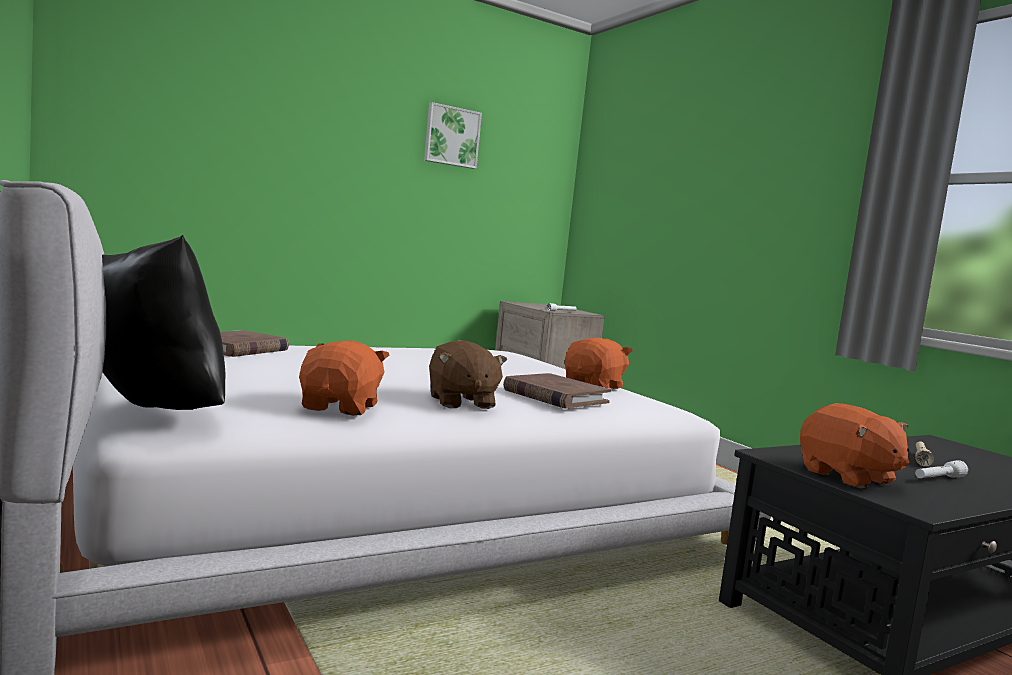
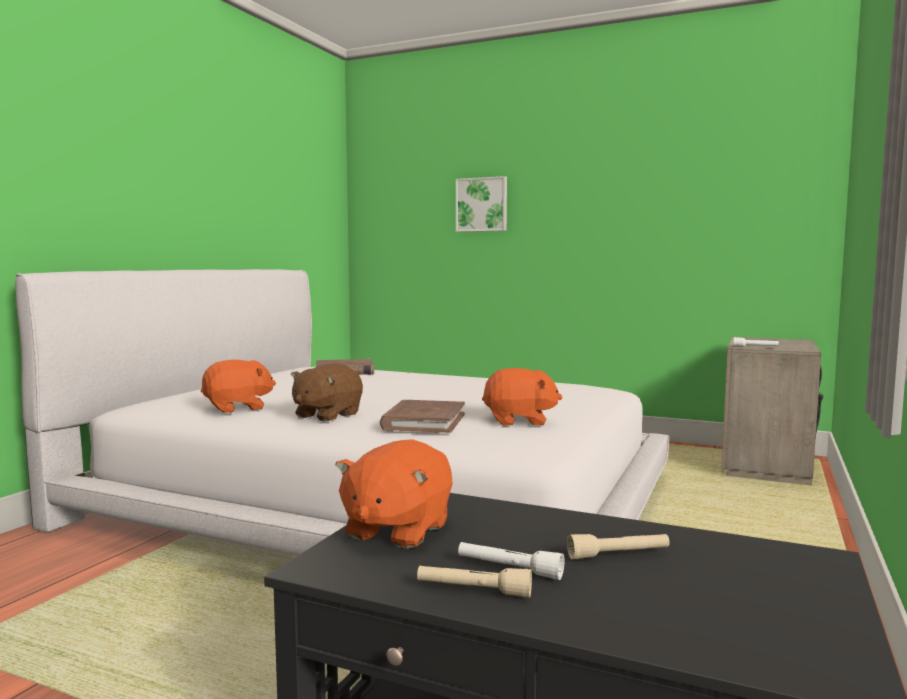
camera: 55 degrees right, 0 degrees up
black pillow [102,235,225,410] -> none
picture [424,102,482,169] -> picture moved to [456,176,507,232]
none -> beige flashlight [417,566,532,598]

